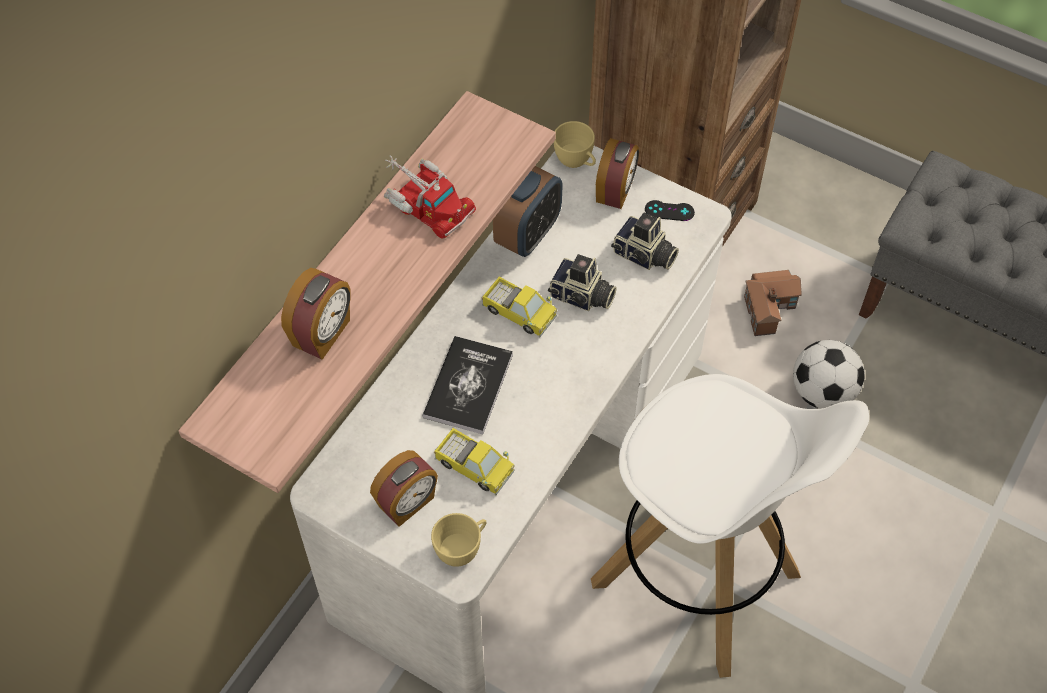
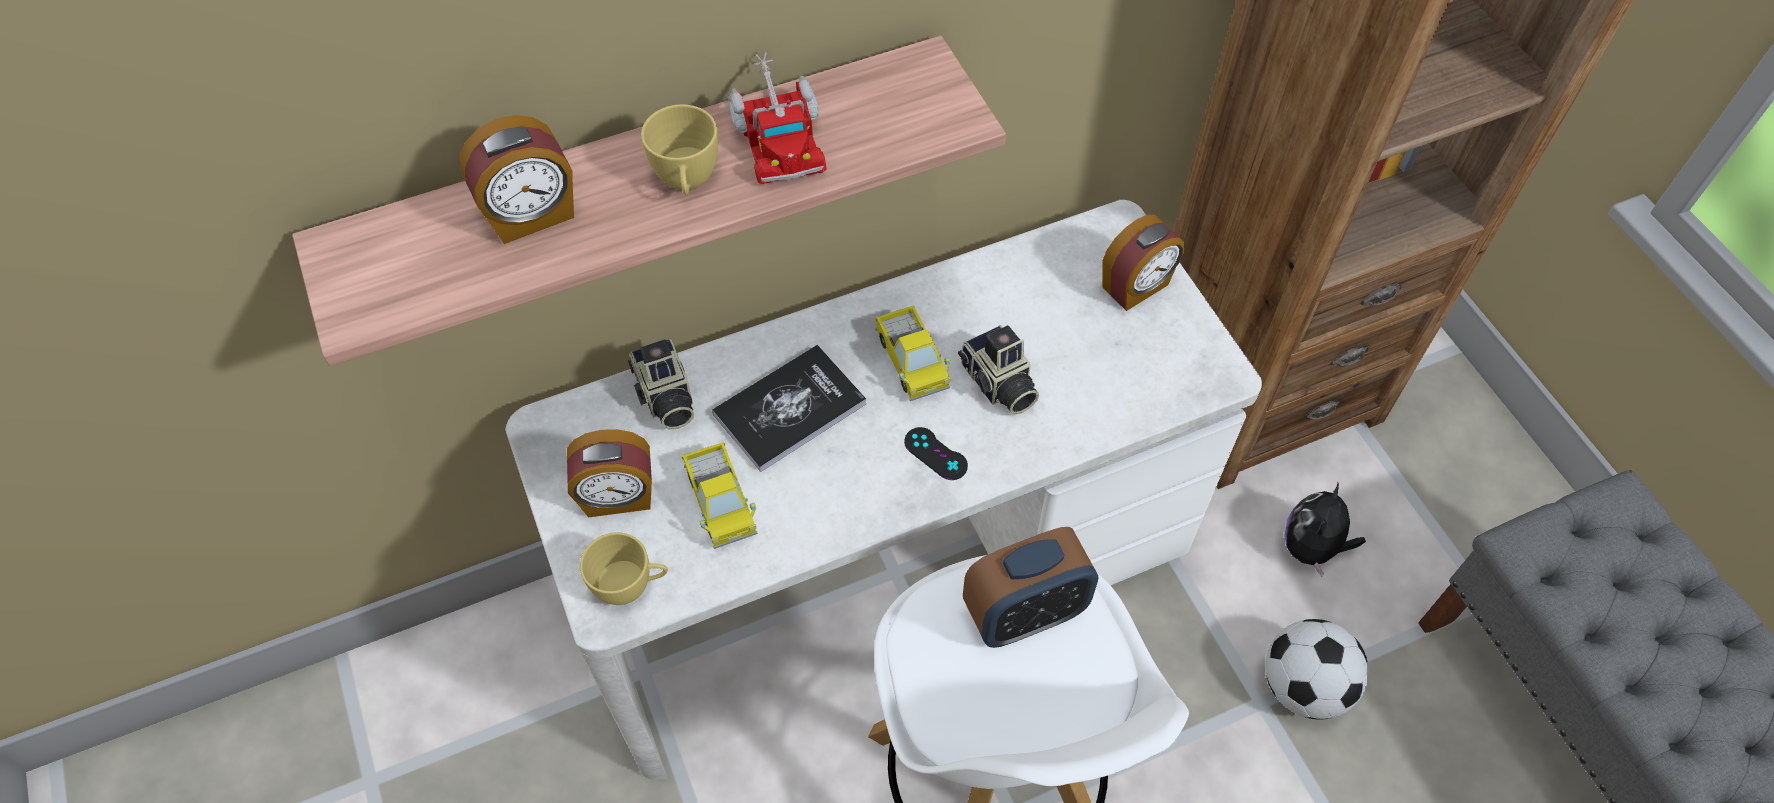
camera: 35 degrees right, 0 degrees up
alarm clock [493,166,562,257] -> alarm clock moved to [963,527,1098,648]
yellow cup [554,121,596,168] -> yellow cup moved to [641,104,718,195]
camera [611,213,679,270] -> camera moved to [628,339,694,429]
black game controller [645,200,695,221] -> black game controller moved to [904,427,968,480]
toy house [744,270,802,336] -> plush toy [1284,483,1366,578]

